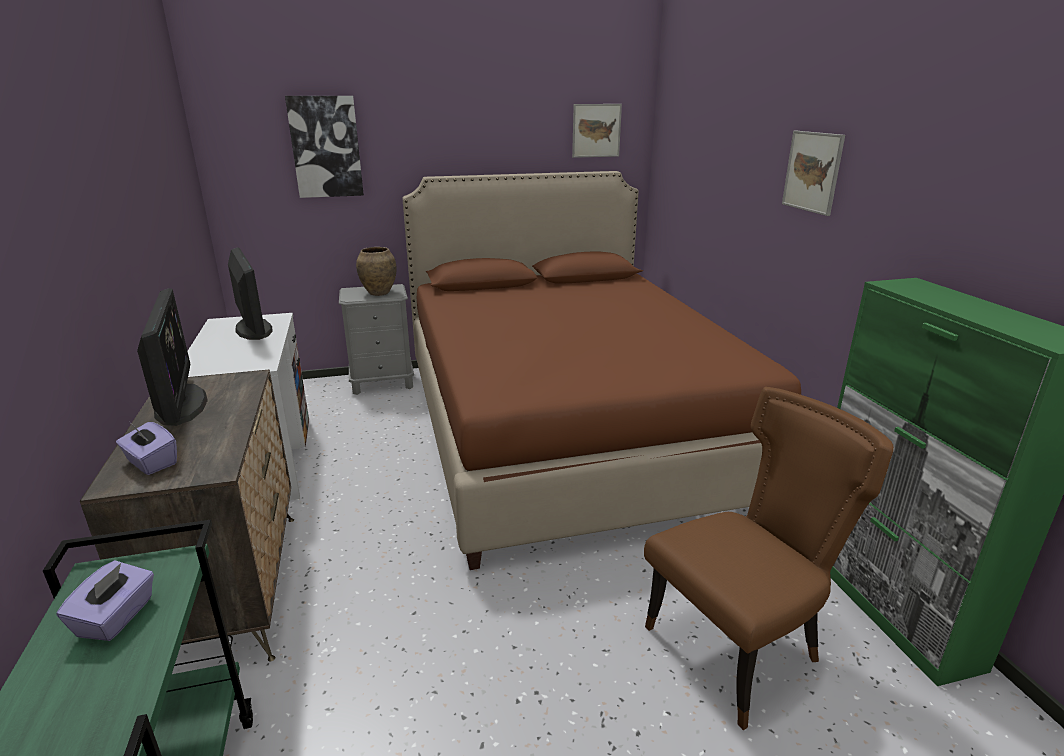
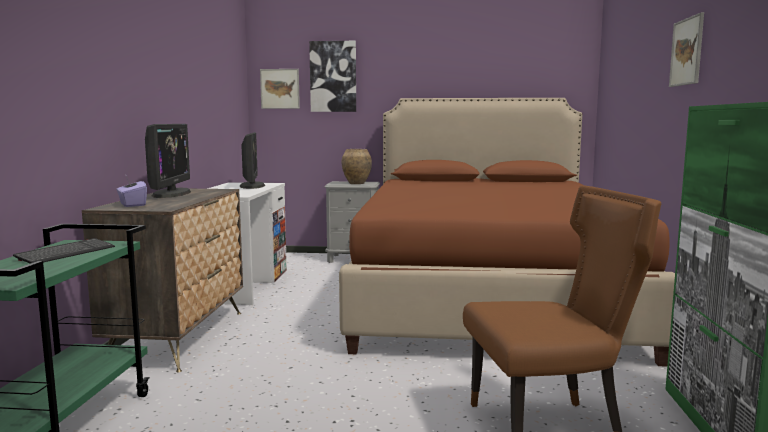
camera: 20 degrees right, 15 degrees down
purple tissue box [57,560,154,641] -> keyboard [13,238,115,264]
picture [572,104,622,158] -> picture moved to [260,69,300,109]

